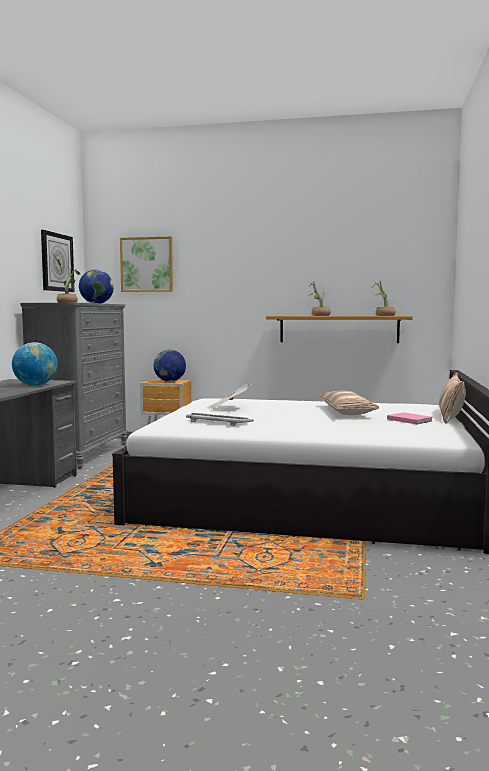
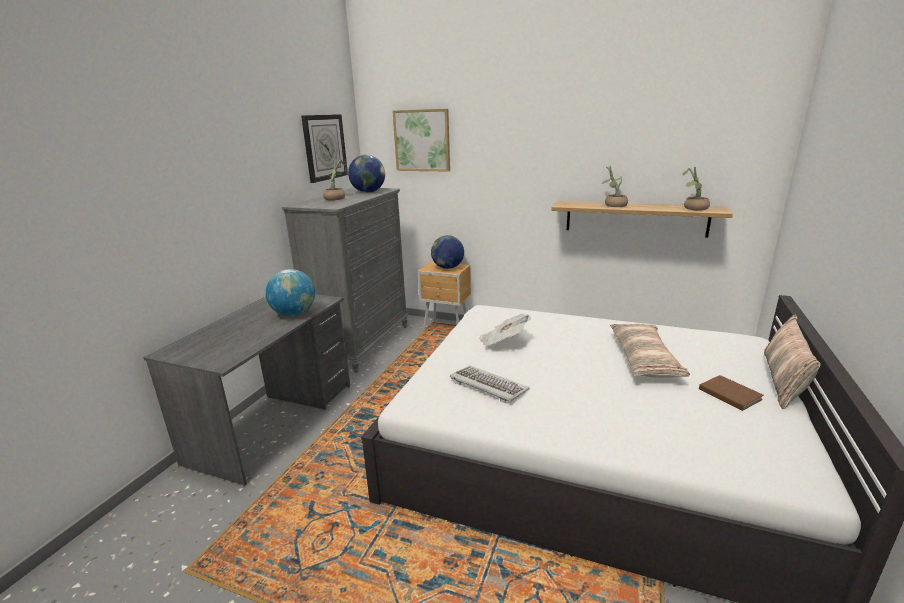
camera: 10 degrees right, 15 degrees up
pink book [387,412,432,424] -> brown book [699,375,764,411]

